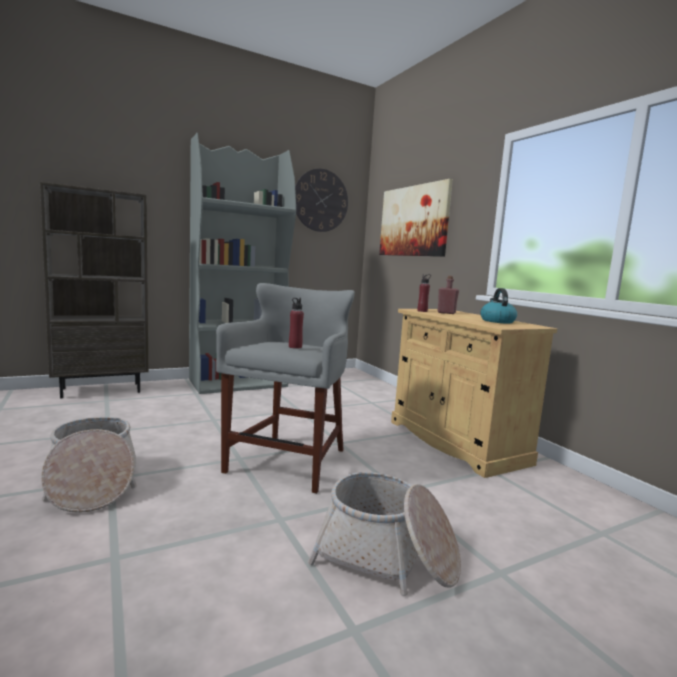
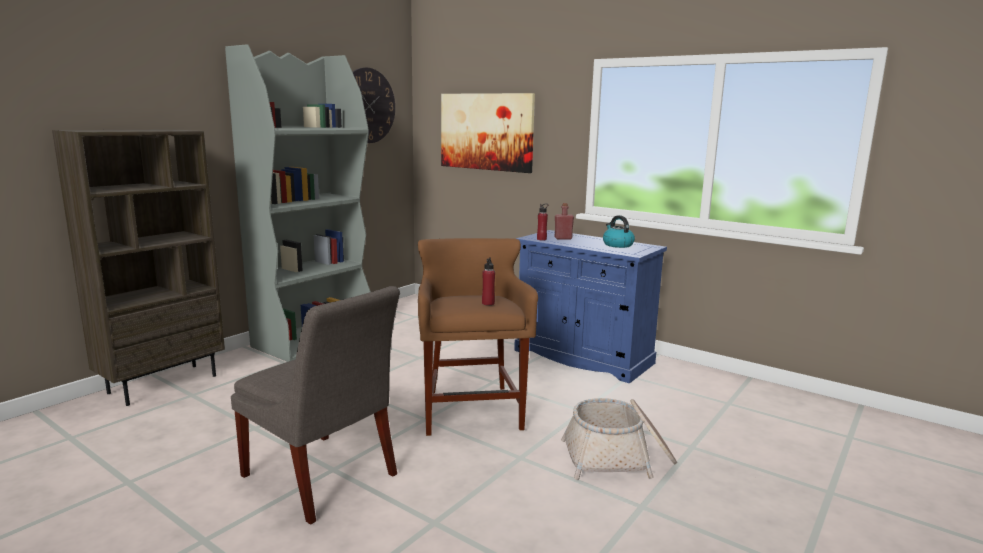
camera: 25 degrees left, 5 degrees up
basket [41,417,137,513] -> grey chair [231,286,400,524]
grey stool [216,283,355,494] -> brown stool [418,238,538,436]
beige cabinet [391,309,557,478] -> blue cabinet [514,230,667,383]

